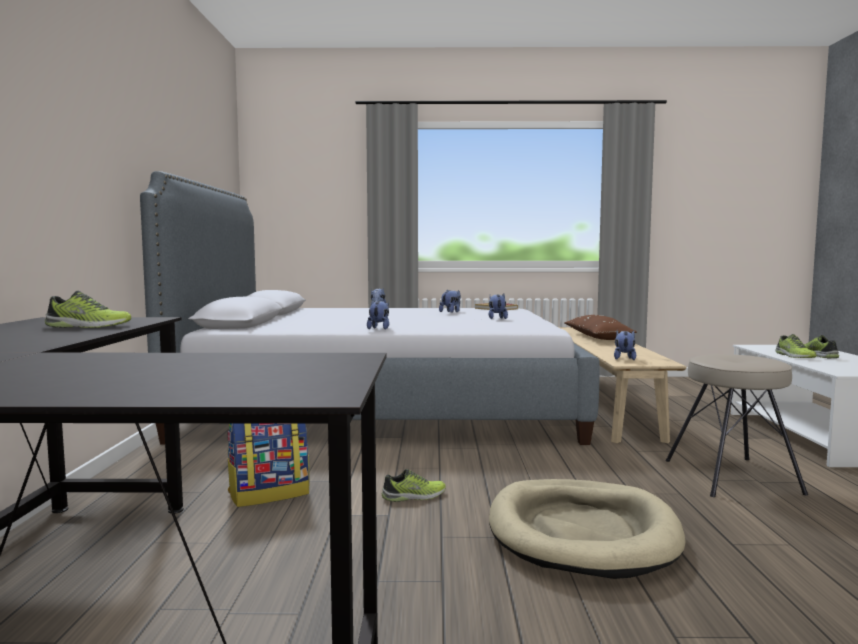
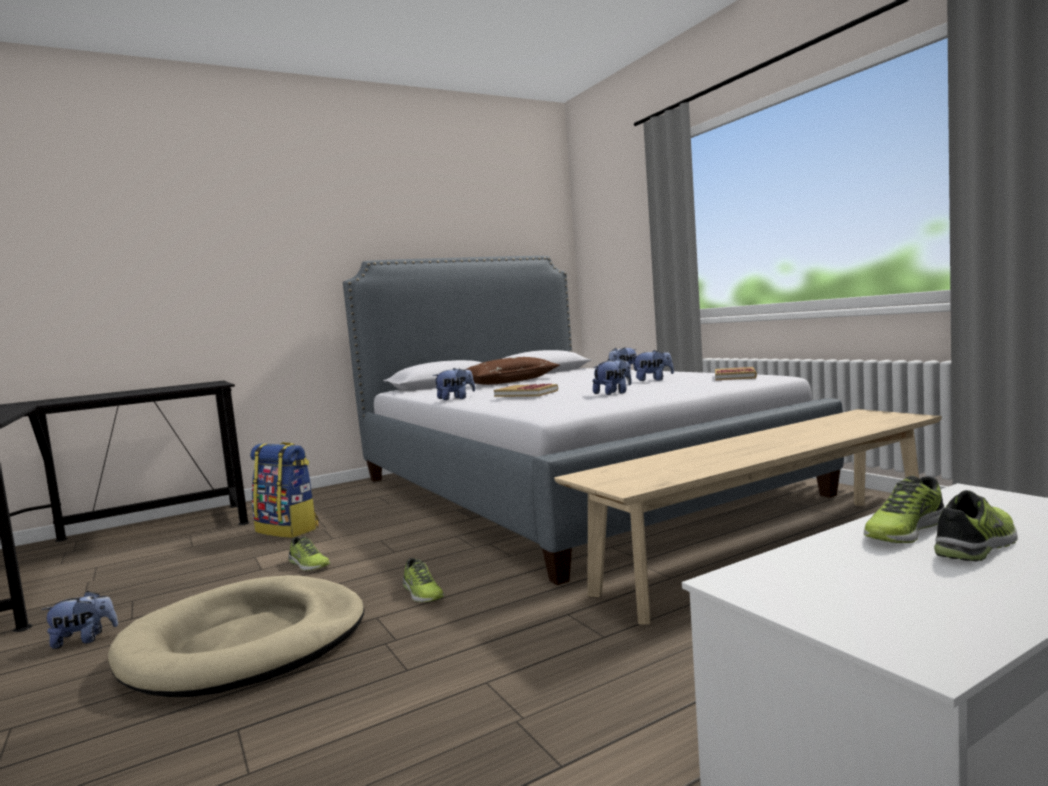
camera: 60 degrees right, 0 degrees up
shoe [45,291,131,328] -> shoe moved to [403,558,444,602]
brown pillow [565,315,637,340] -> brown pillow moved to [465,357,560,385]
plush toy [614,330,636,360] -> plush toy moved to [41,591,118,649]
beige stool [666,354,808,497] -> none
none -> book [494,384,558,397]

